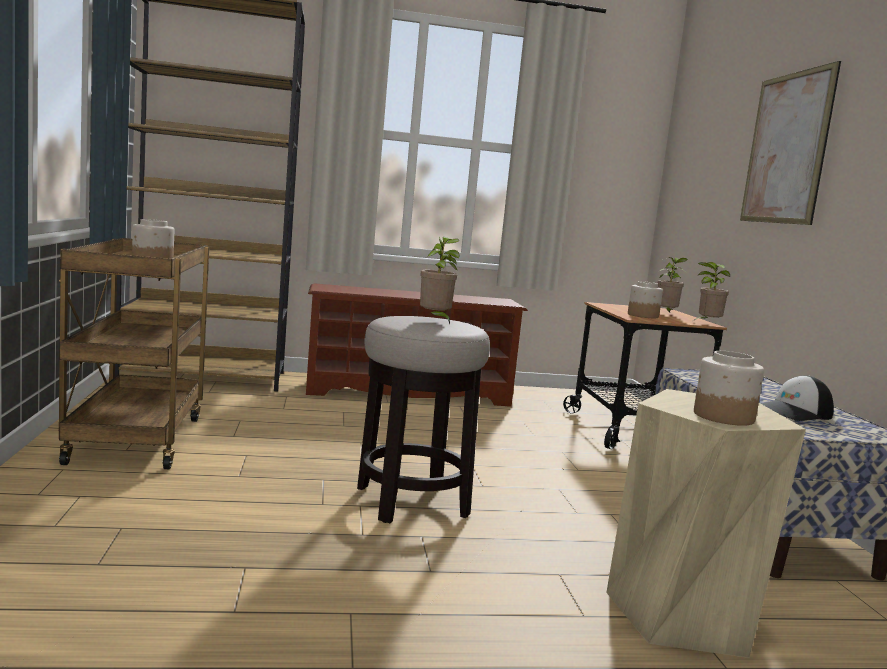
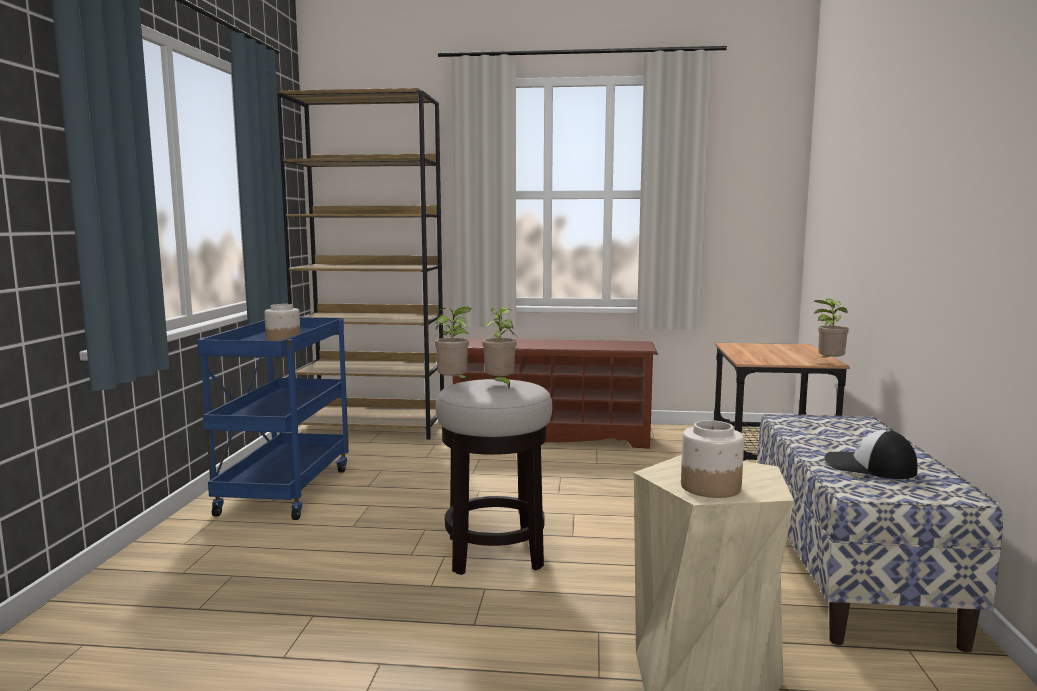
camera: 15 degrees right, 0 degrees up
brown cart [59,238,209,469] -> blue cart [197,317,349,520]
jar [628,281,663,318] -> none
potted plant [657,257,688,313] -> potted plant moved to [435,306,472,379]
picture [740,61,841,225] -> none
cap [761,375,834,421] -> cap turned 45 degrees clockwise [824,430,918,479]

